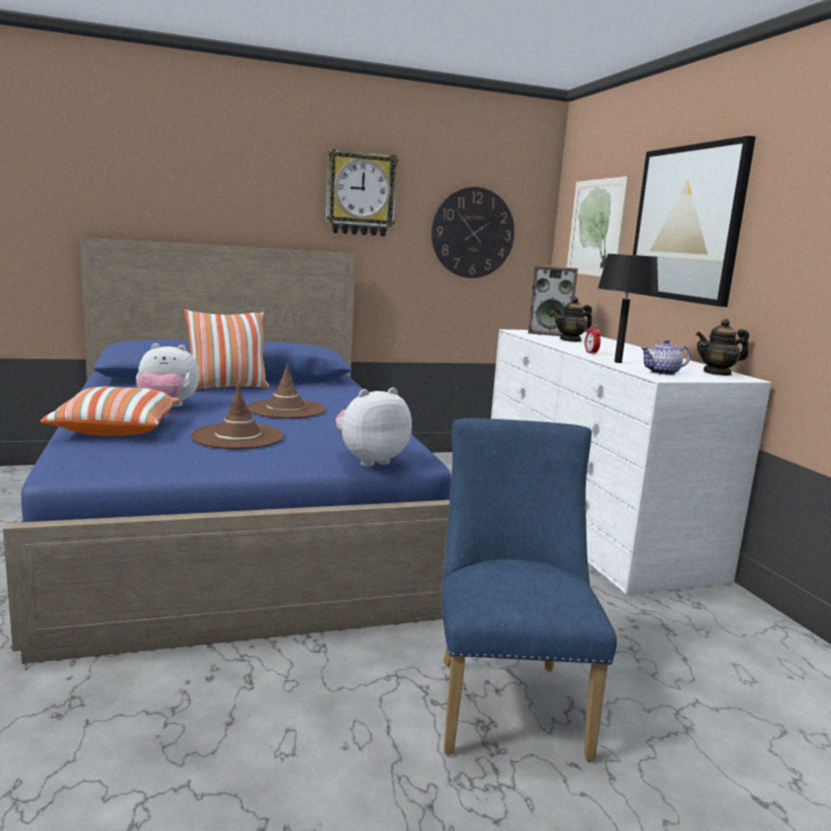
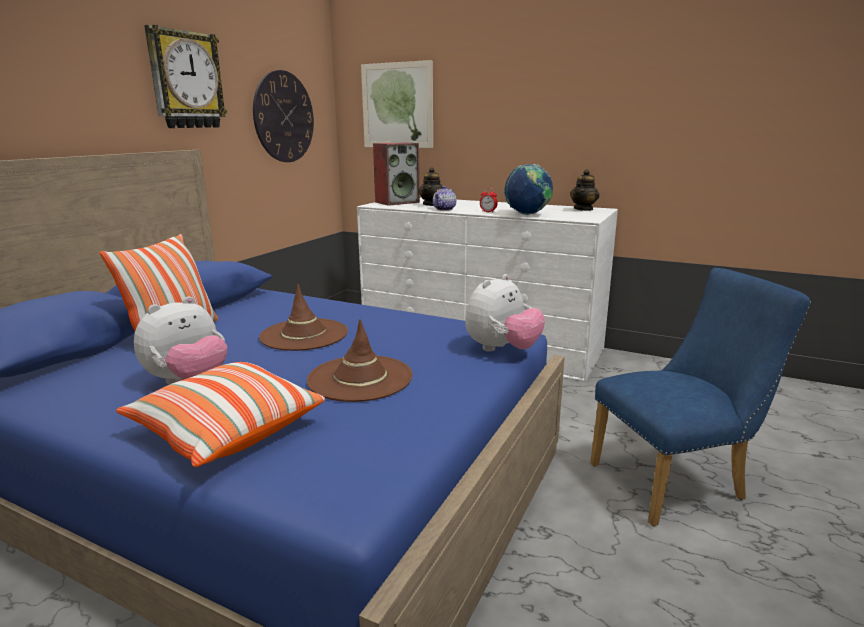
camera: 45 degrees left, 5 degrees up
plush toy [336,387,412,466] -> plush toy turned 150 degrees counterclockwise [465,274,545,352]
blue chair [442,418,617,762] -> blue chair turned 120 degrees clockwise [590,268,811,526]
black table lamp [598,254,659,363] -> globe [504,164,553,215]
picture [631,136,756,307] -> none
teapot [641,339,690,375] -> teapot moved to [433,186,456,211]

